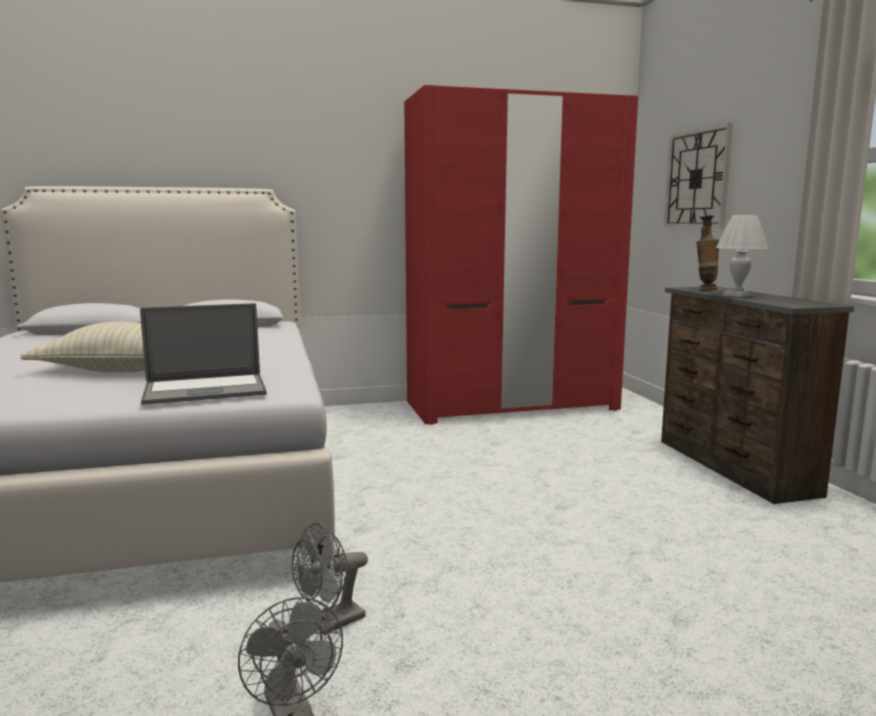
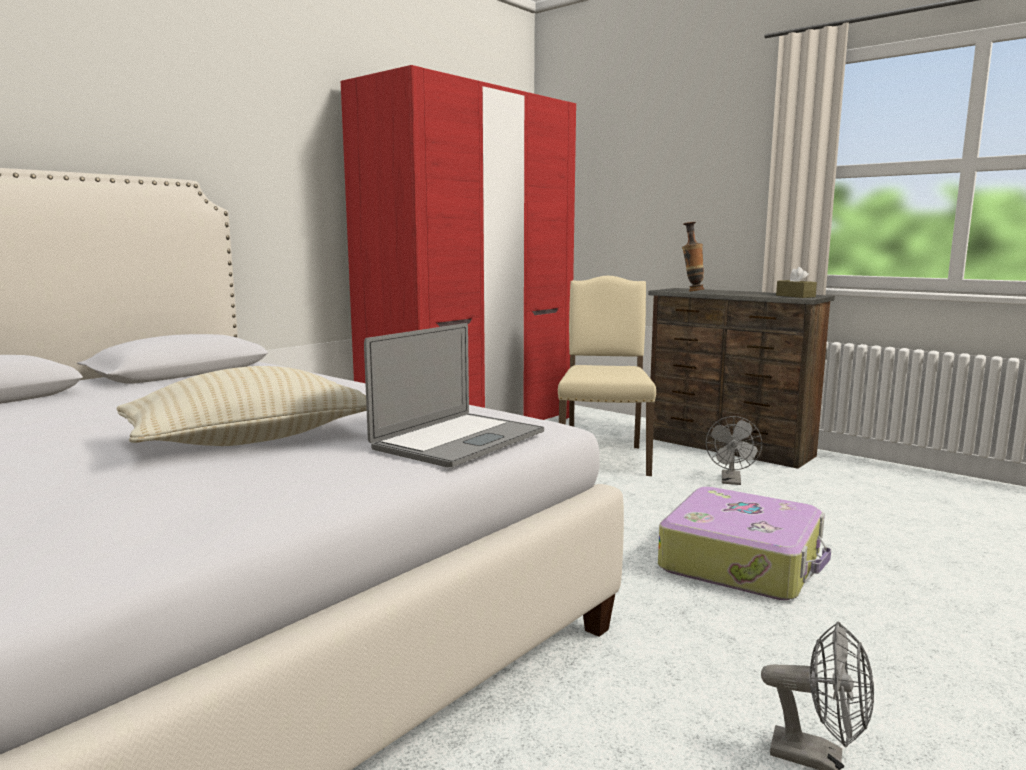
camera: 35 degrees left, 0 degrees up
grey fan [292,523,368,635] -> grey fan moved to [706,416,762,485]
wall clock [664,123,733,228] -> none
white table lamp [716,215,769,297] -> none
none -> beige chair [558,276,656,476]
none -> suitcase [658,487,831,600]
none -> brown tissue box [776,267,817,298]

